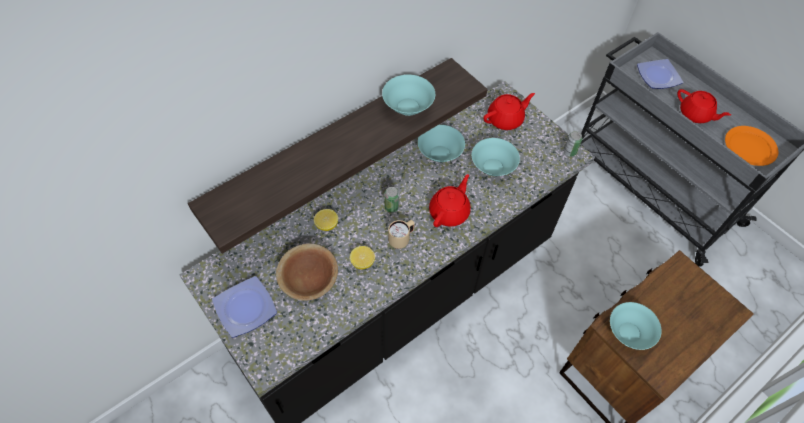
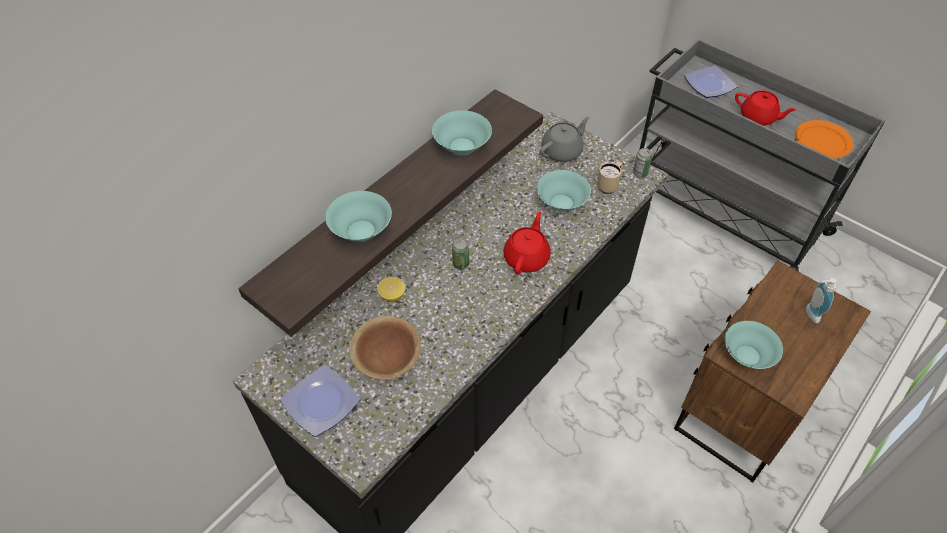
camera: 10 degrees left, 5 degrees down
lemon [350,246,375,269] -> none
beige mug [388,220,415,249] -> beige mug moved to [597,161,622,194]
turquoise bowl [418,125,465,162] -> turquoise bowl moved to [325,191,392,241]
red teapot [483,93,535,130] -> grey teapot [540,117,590,162]
none -> soap dispenser [806,278,836,323]

